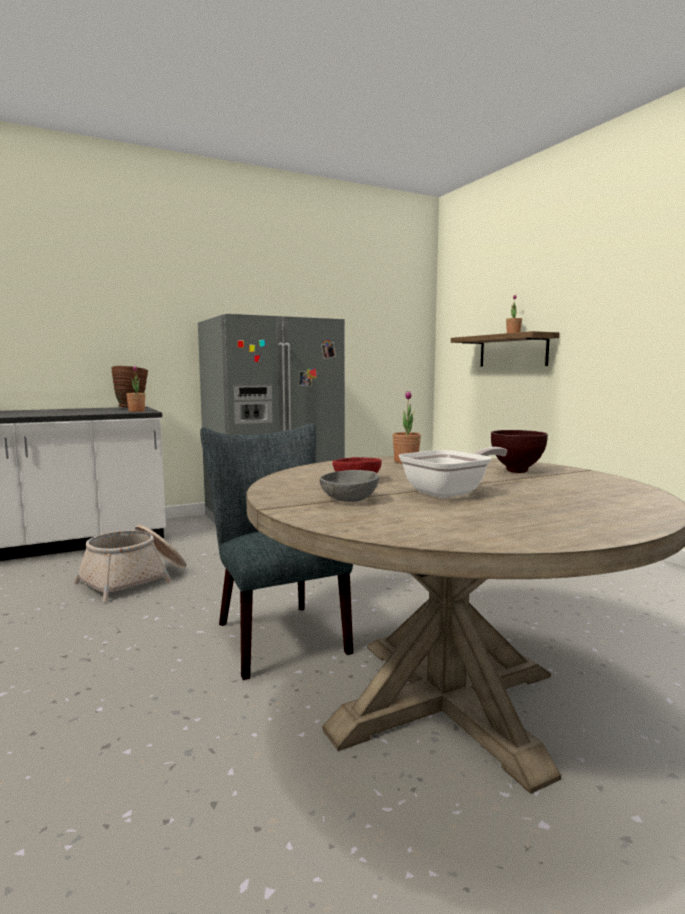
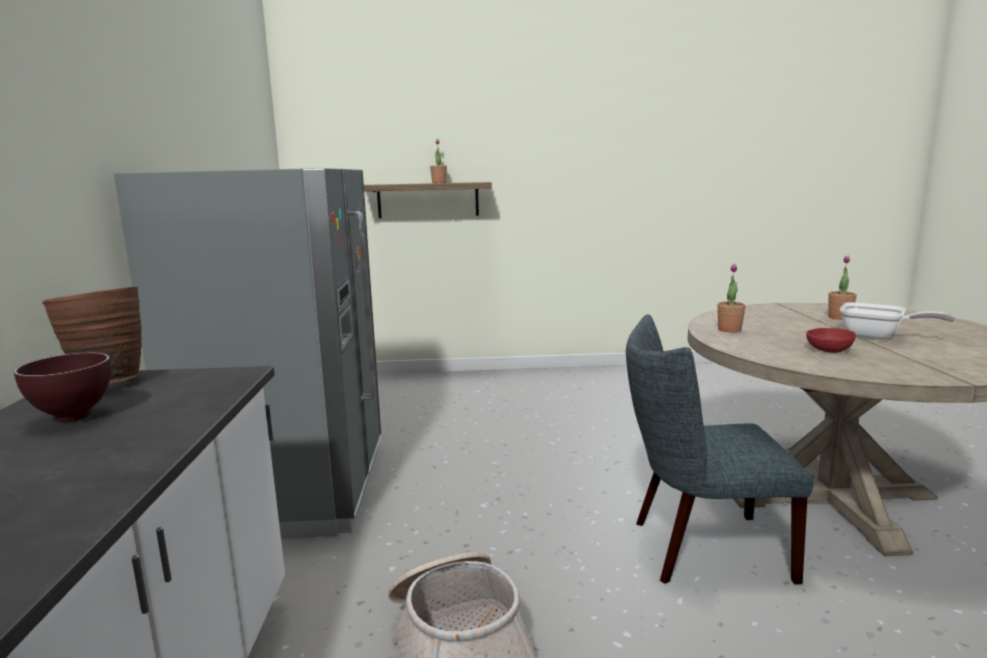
camera: 65 degrees left, 5 degrees up
potted plant [126,366,146,412] -> potted plant moved to [828,256,857,320]
grey bowl [319,470,379,502] -> none
frying pan [399,447,507,498] -> frying pan turned 135 degrees clockwise [840,302,955,340]
brown bowl [491,430,548,473] -> brown bowl moved to [14,352,111,422]

